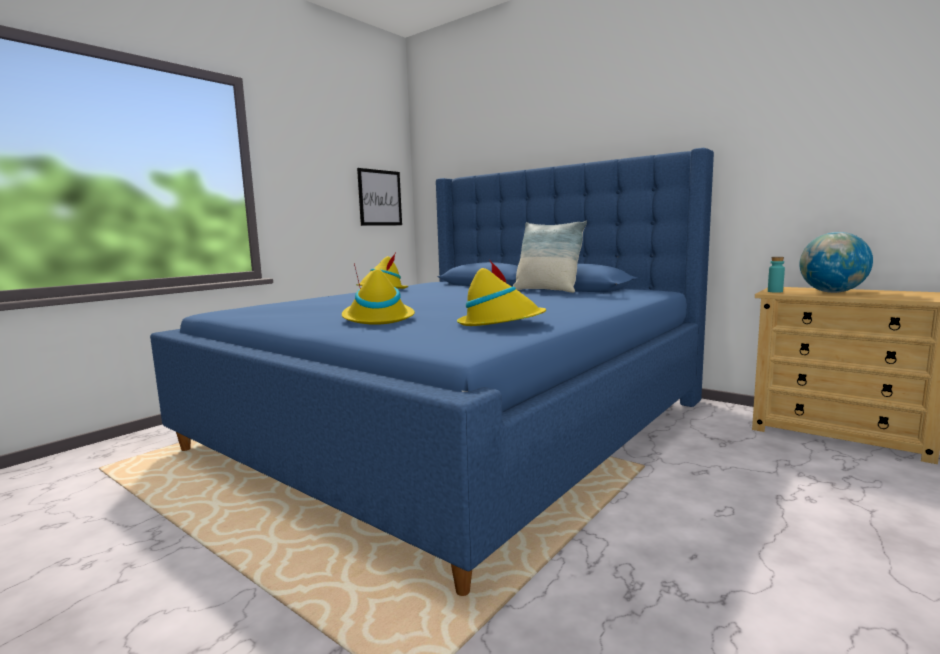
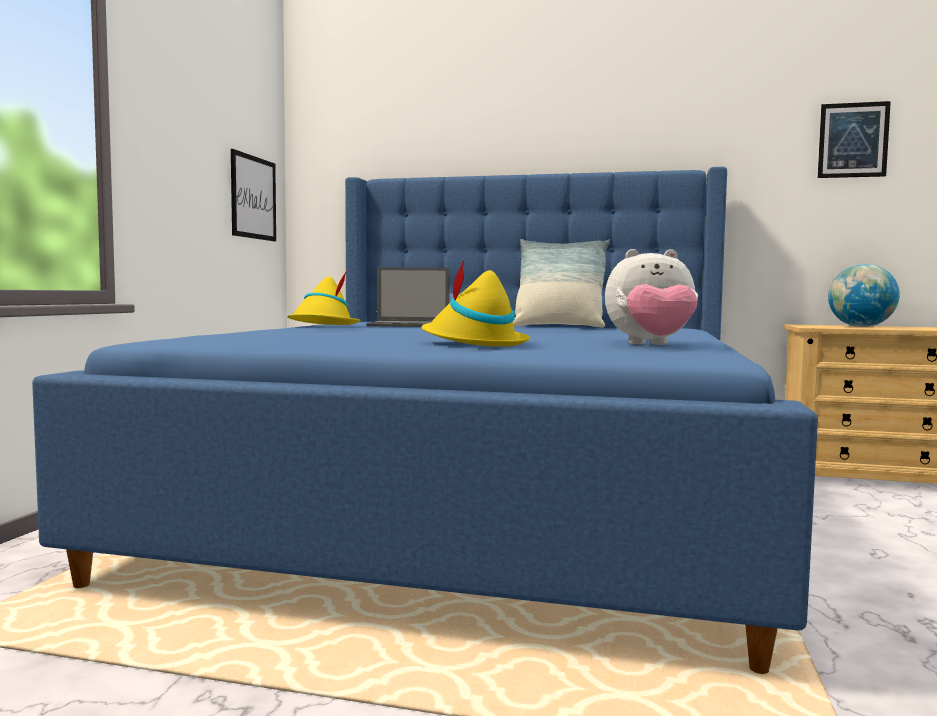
camera: 25 degrees left, 5 degrees down
yellow hat [457,261,546,326] -> plush toy [605,249,698,345]
turquoise bottle [768,257,785,293] -> none
none -> laptop [367,267,450,327]
none -> picture [818,101,891,178]

